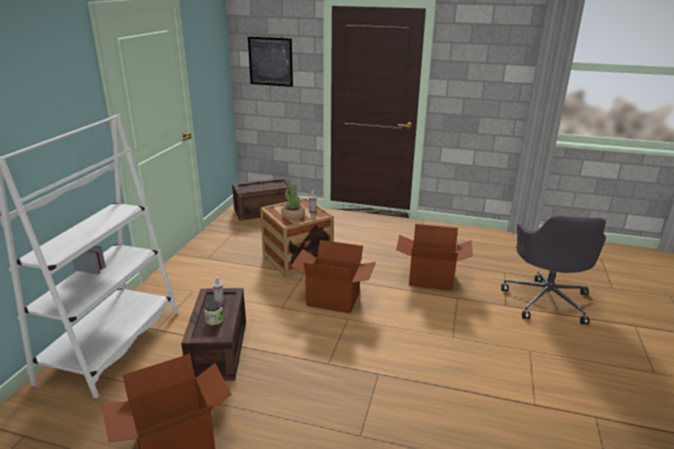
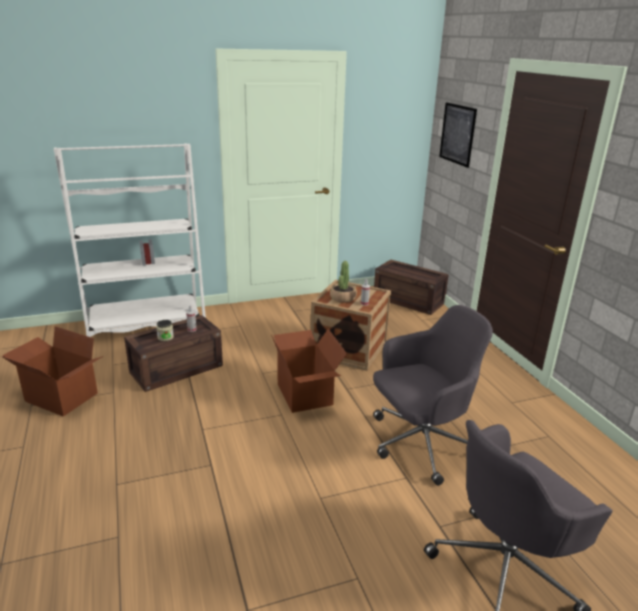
camera: 55 degrees right, 0 degrees up
cardboard box [396,224,473,291] -> grey office chair [373,305,493,486]

